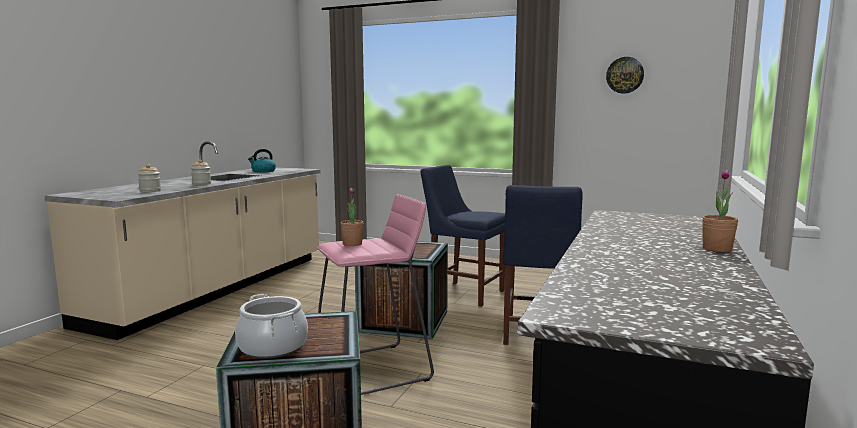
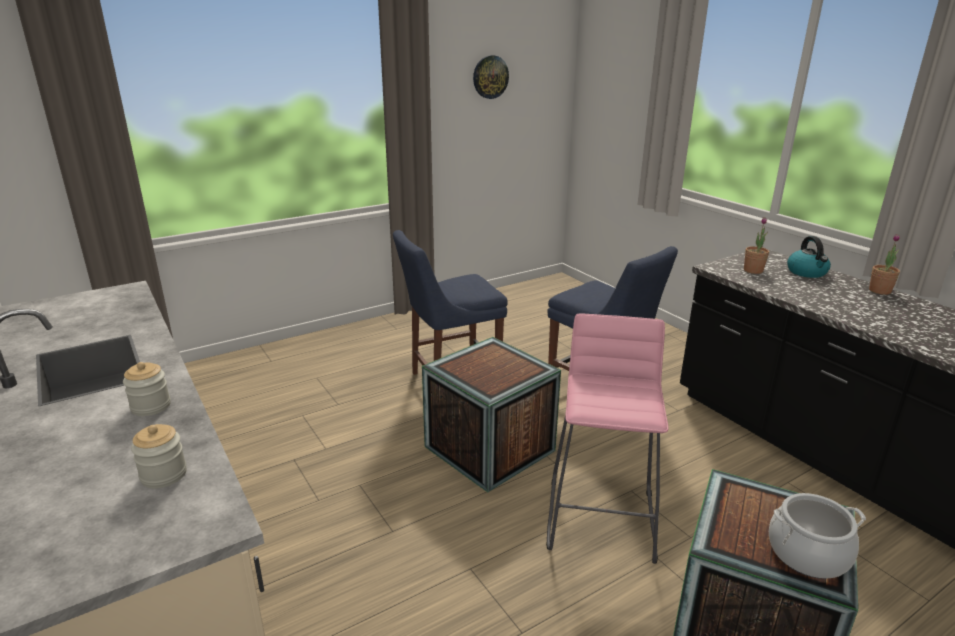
camera: 55 degrees left, 15 degrees up
kettle [248,149,276,172] -> kettle moved to [787,236,831,278]
potted plant [341,188,364,246] -> potted plant moved to [744,217,769,274]

